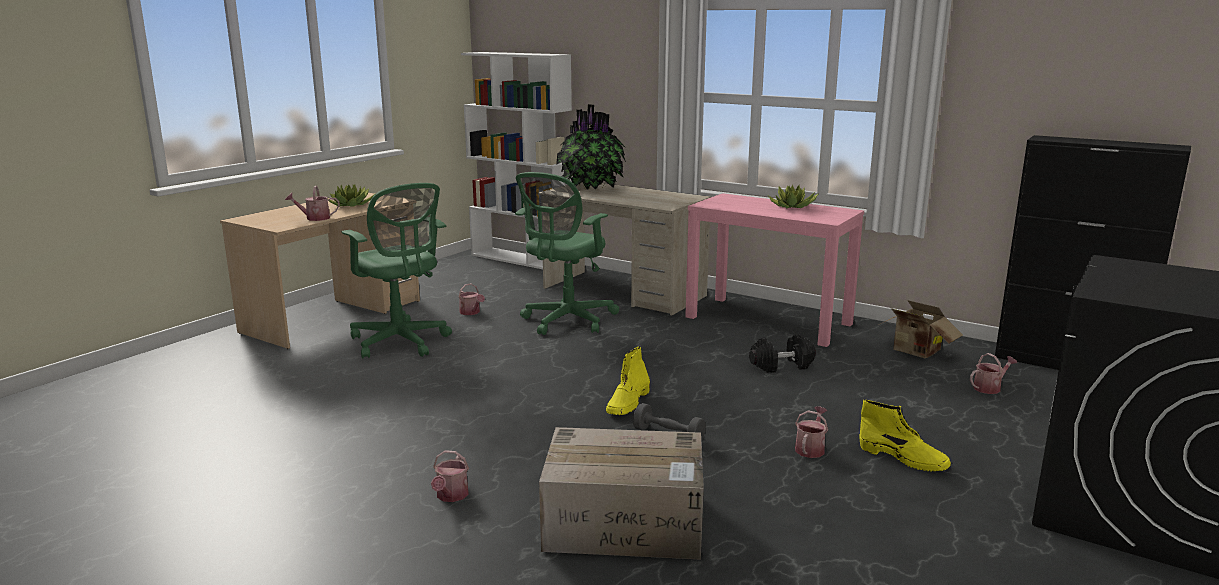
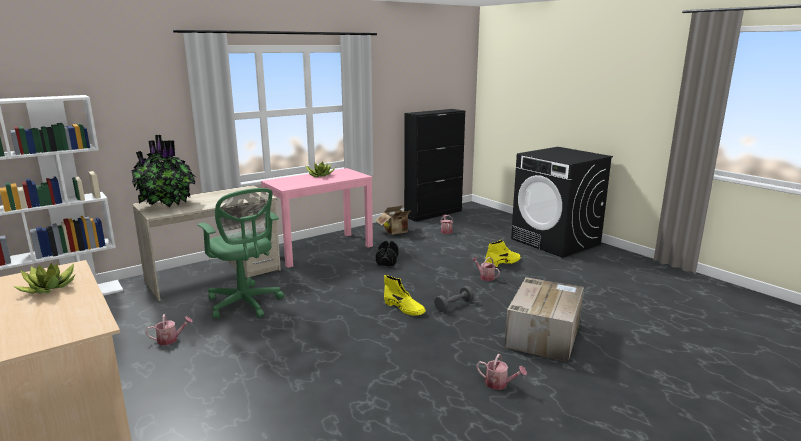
camera: 70 degrees left, 0 degrees up
watering can [285,186,340,221] -> none
green office chair [342,183,452,359] -> none

